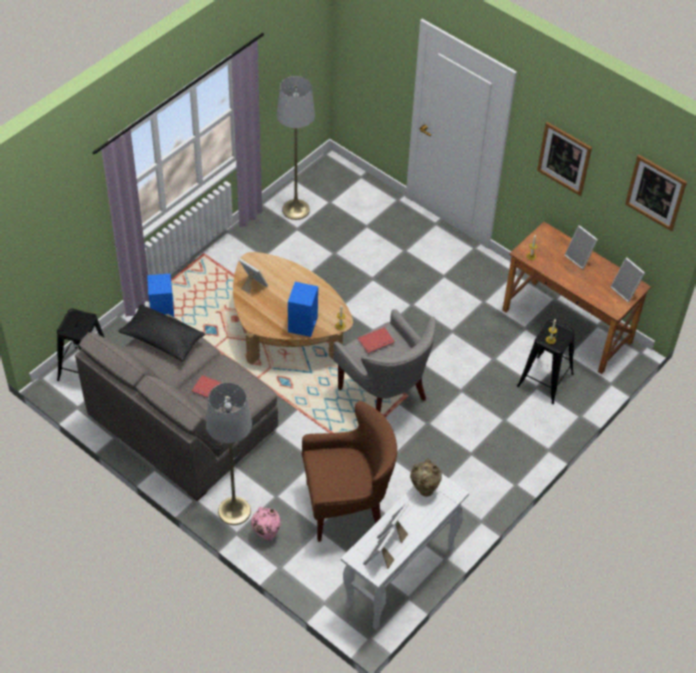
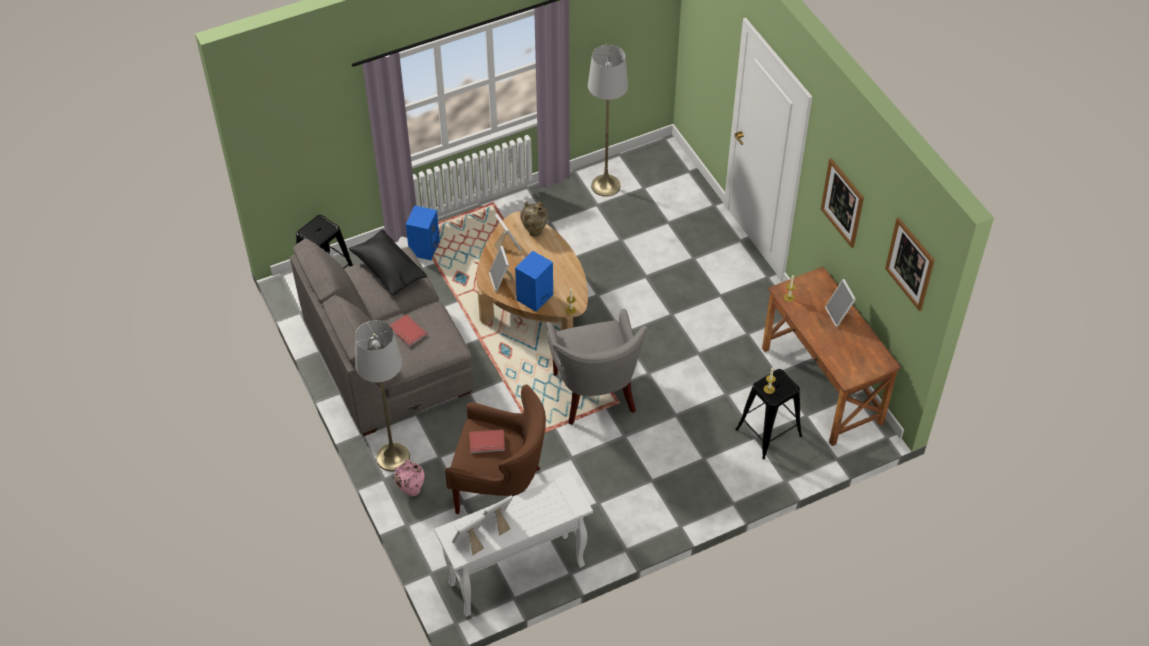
camera: 25 degrees right, 0 degrees up
red book [357,327,395,355] -> red book moved to [469,429,505,454]
beige vase [410,458,442,497] -> beige vase moved to [520,201,548,237]
picture frame [610,257,645,302] -> picture frame moved to [489,246,514,292]

